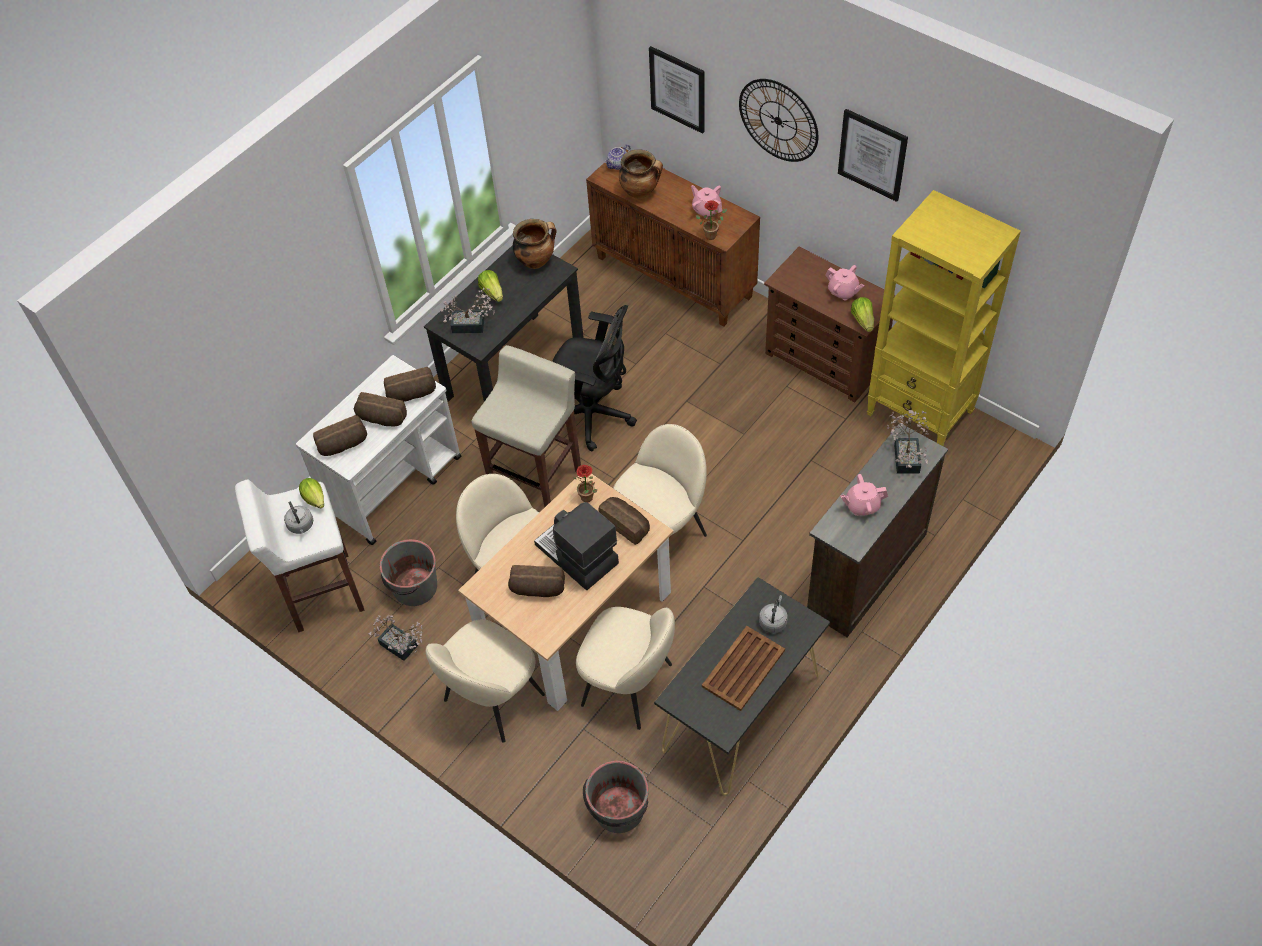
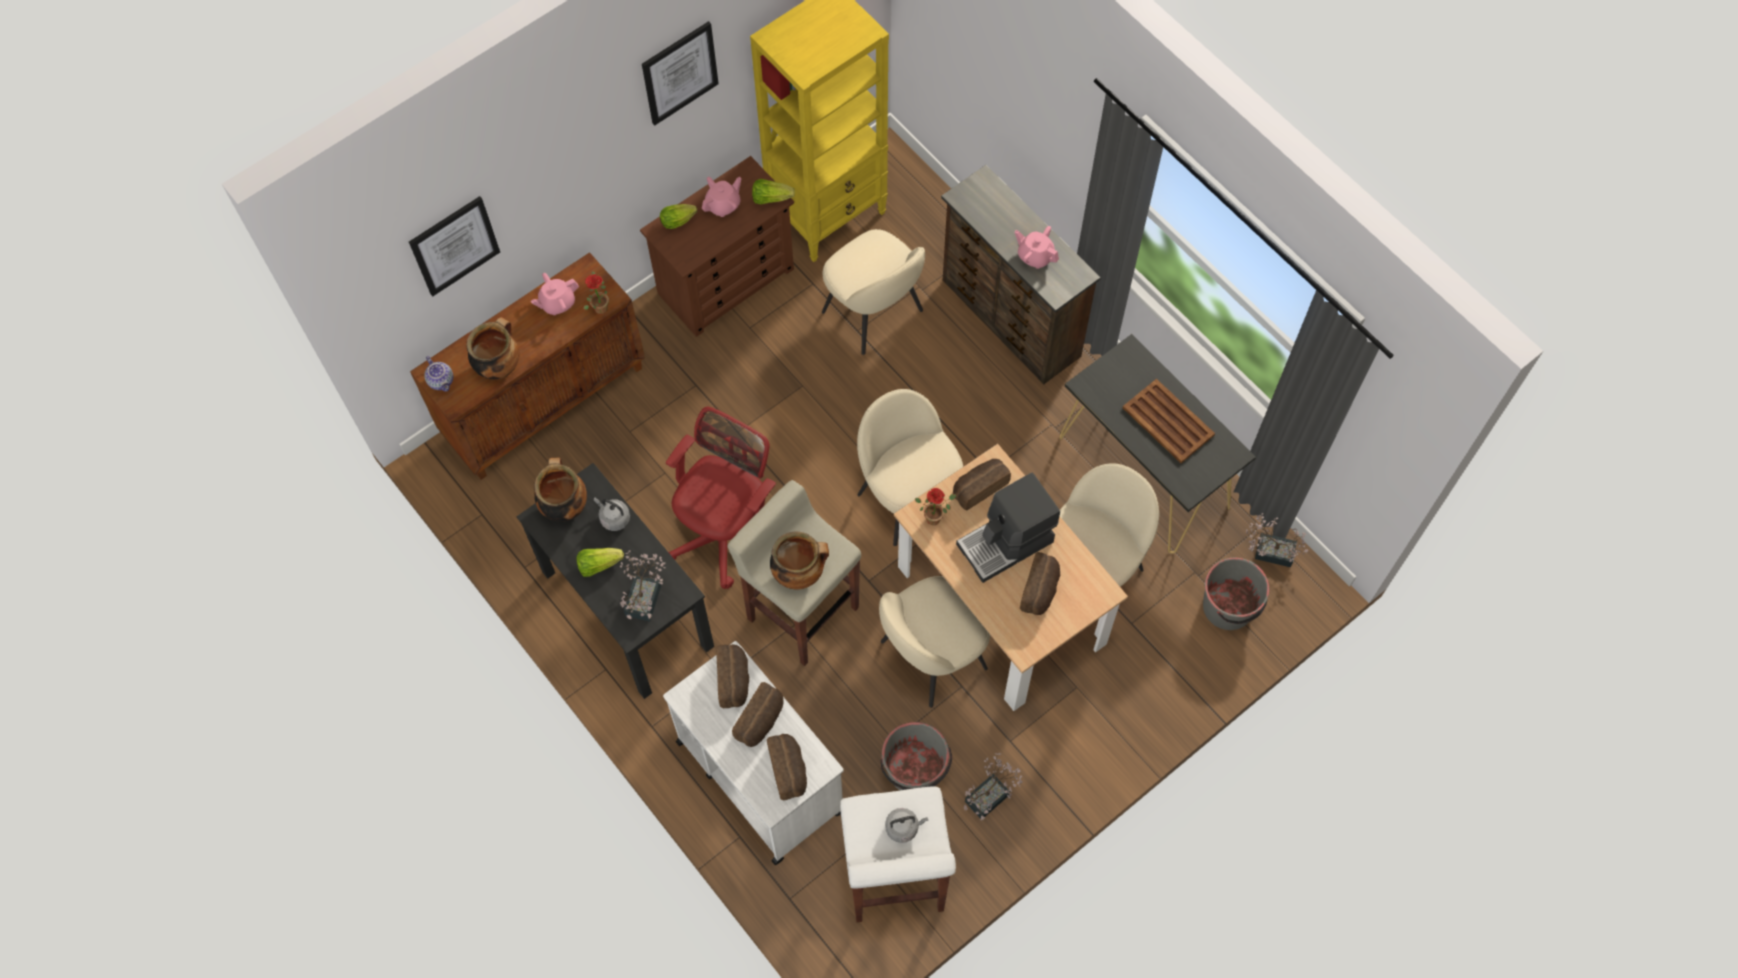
camera: 80 degrees left, 10 degrees up
lettuce [299,478,324,508] -> lettuce moved to [660,204,697,229]
beige chair [426,619,545,743] -> beige chair moved to [822,229,925,355]
black office chair [552,305,637,451] -> red office chair [666,407,776,589]
wall clock [739,79,818,162] -> none
grey kettle [759,595,788,633] -> grey kettle moved to [594,498,630,531]
pink teapot [840,474,888,516] -> pink teapot turned 120 degrees clockwise [1014,226,1059,269]
potted plant [887,410,929,474] -> potted plant moved to [1246,513,1308,567]
none -> cooking pot [770,532,829,589]

